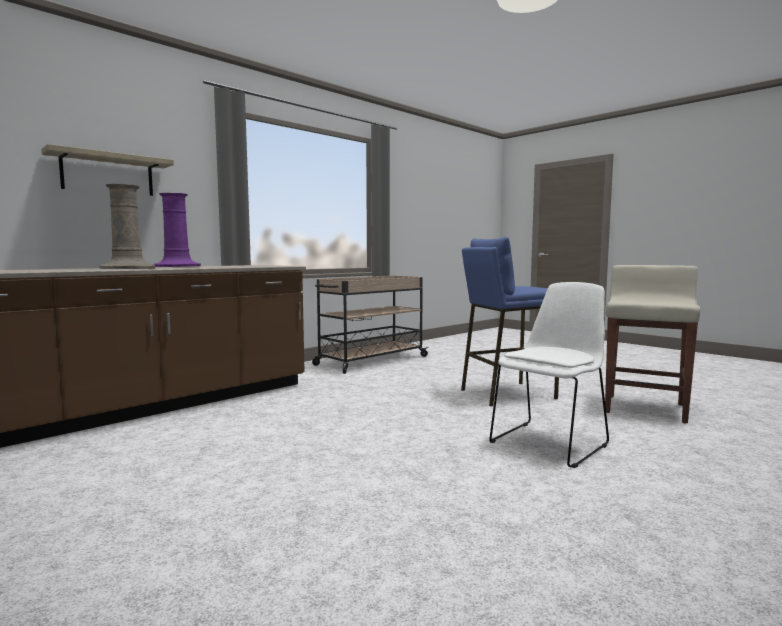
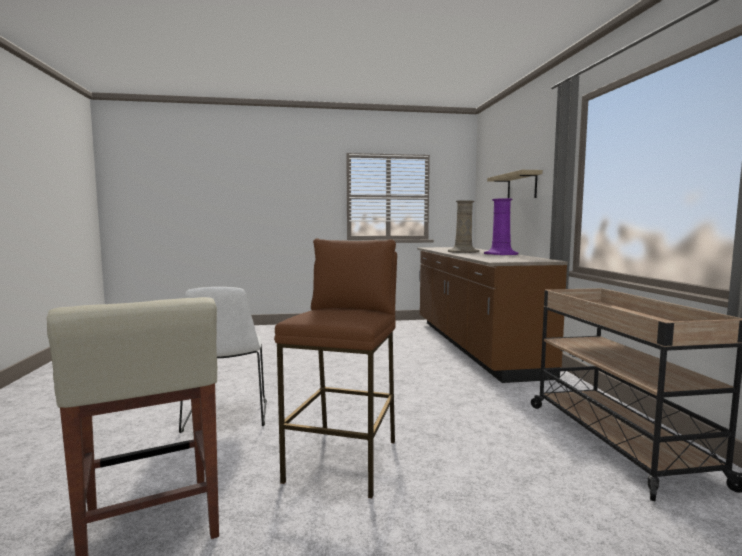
camera: 125 degrees right, 0 degrees up
blue stool [461,237,559,407] -> brown stool [274,238,397,498]

